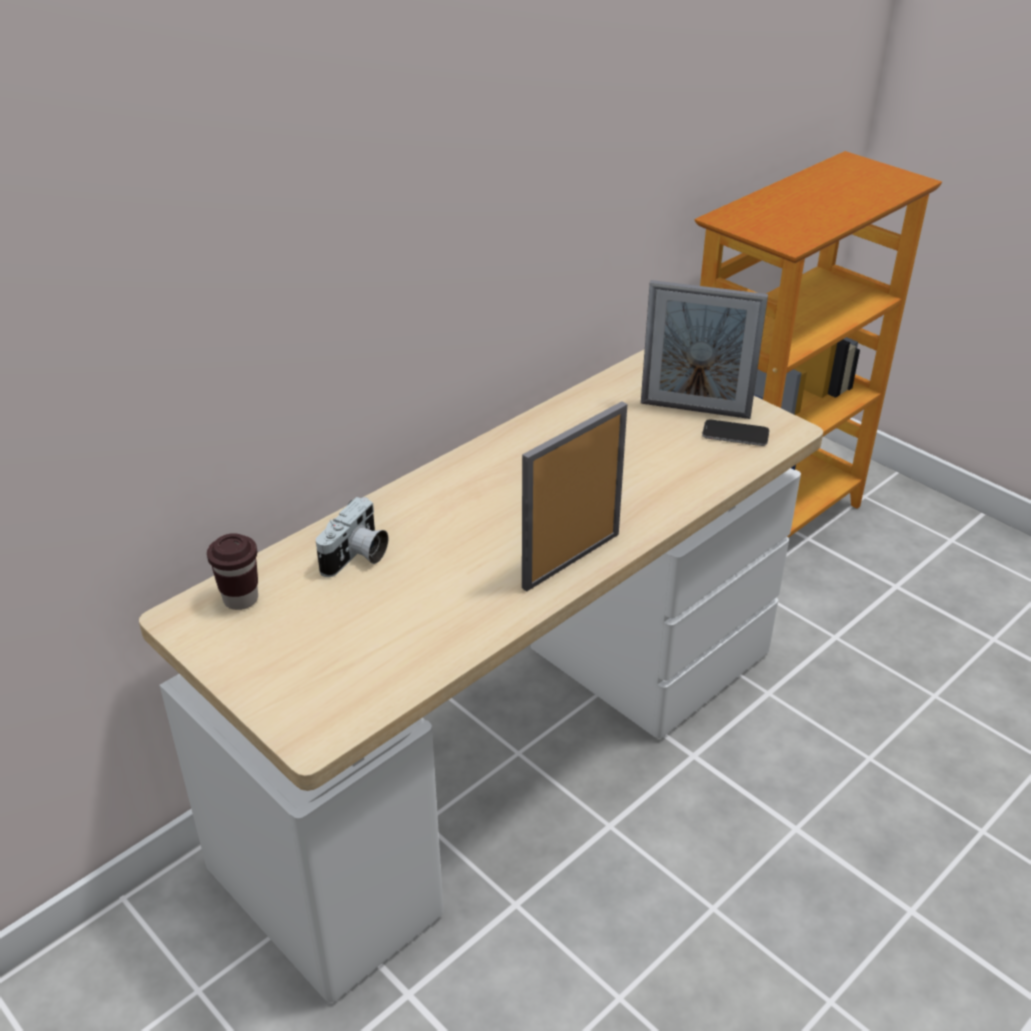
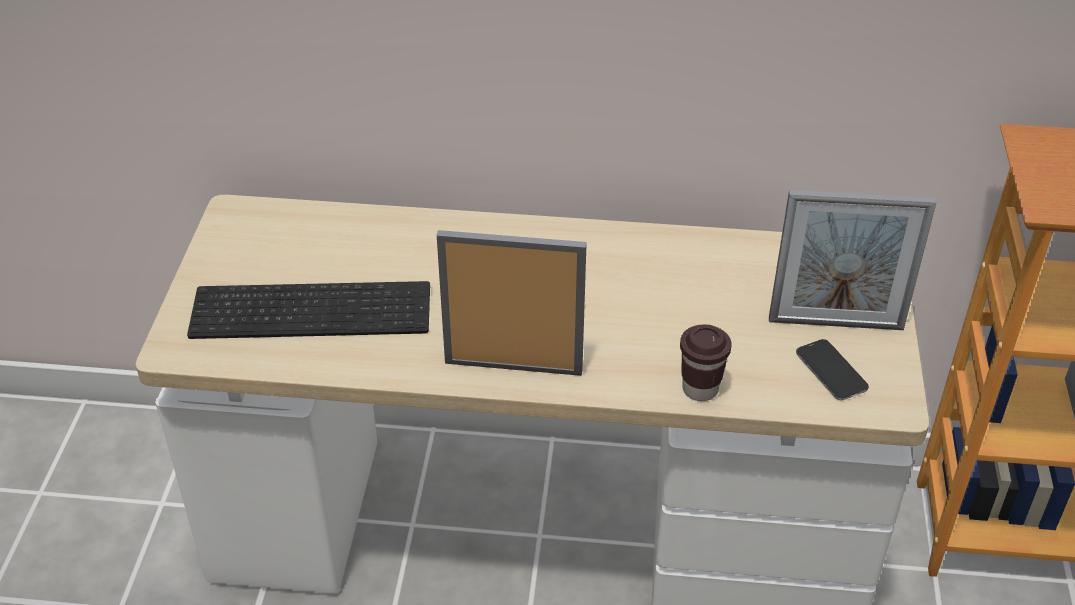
camera: 50 degrees right, 5 degrees up
brown cup [207,533,258,610] -> brown cup moved to [680,324,732,401]
camera [316,497,388,577] -> none
picture frame [641,280,768,419] -> picture frame turned 60 degrees counterclockwise [769,190,936,330]
none -> keyboard [187,281,430,339]

